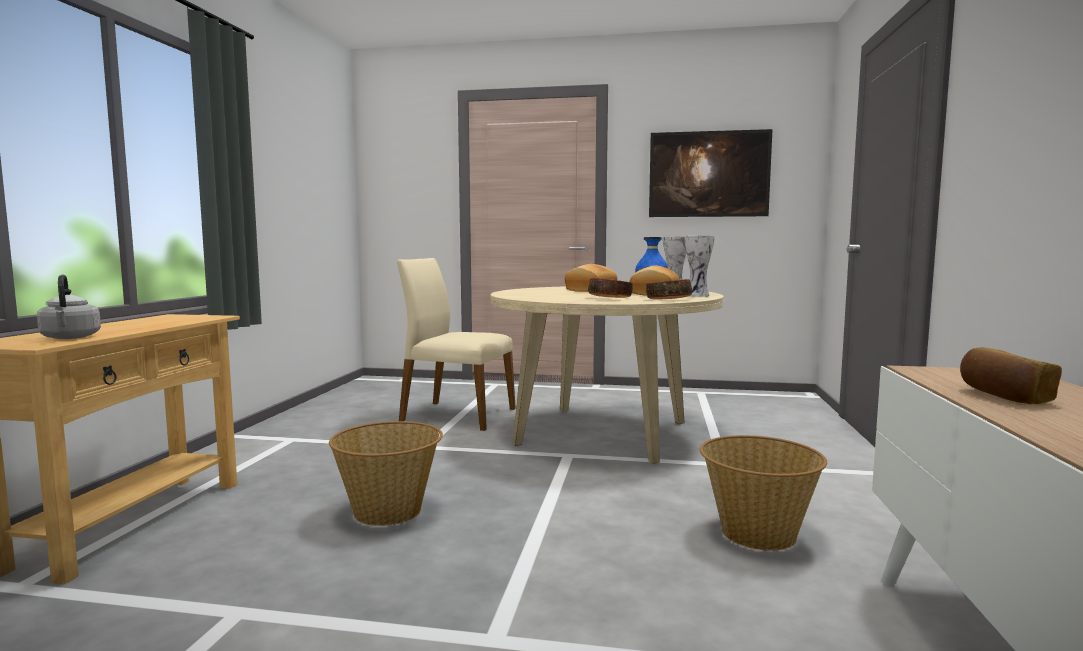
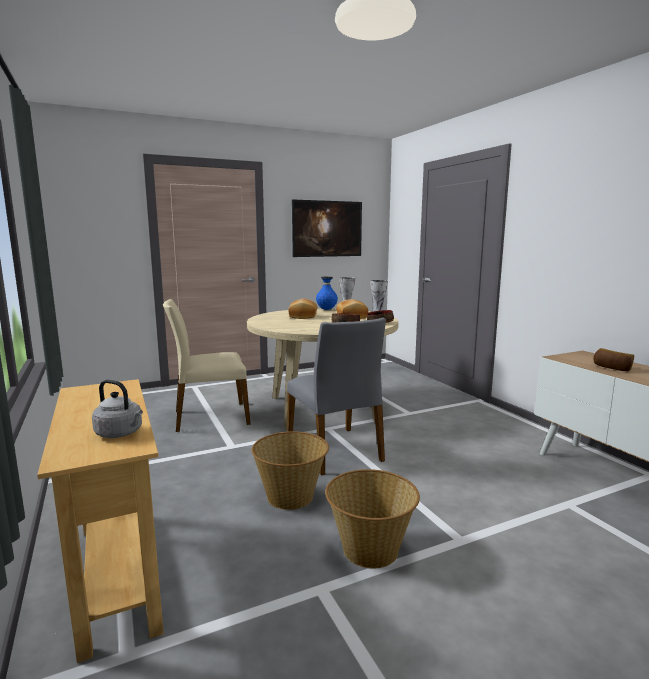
camera: 35 degrees left, 5 degrees up
basket [700,435,827,551] -> basket moved to [325,469,420,568]
none -> grey chair [287,317,386,475]

